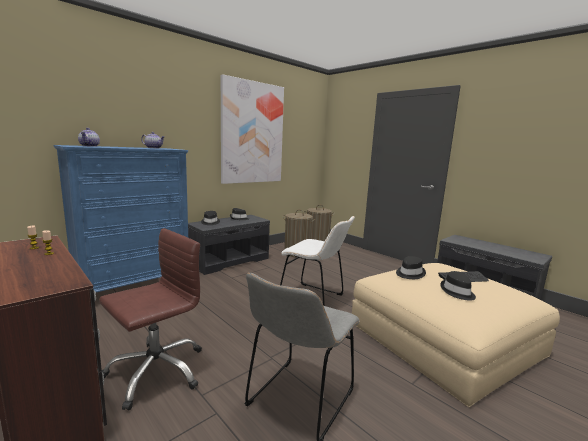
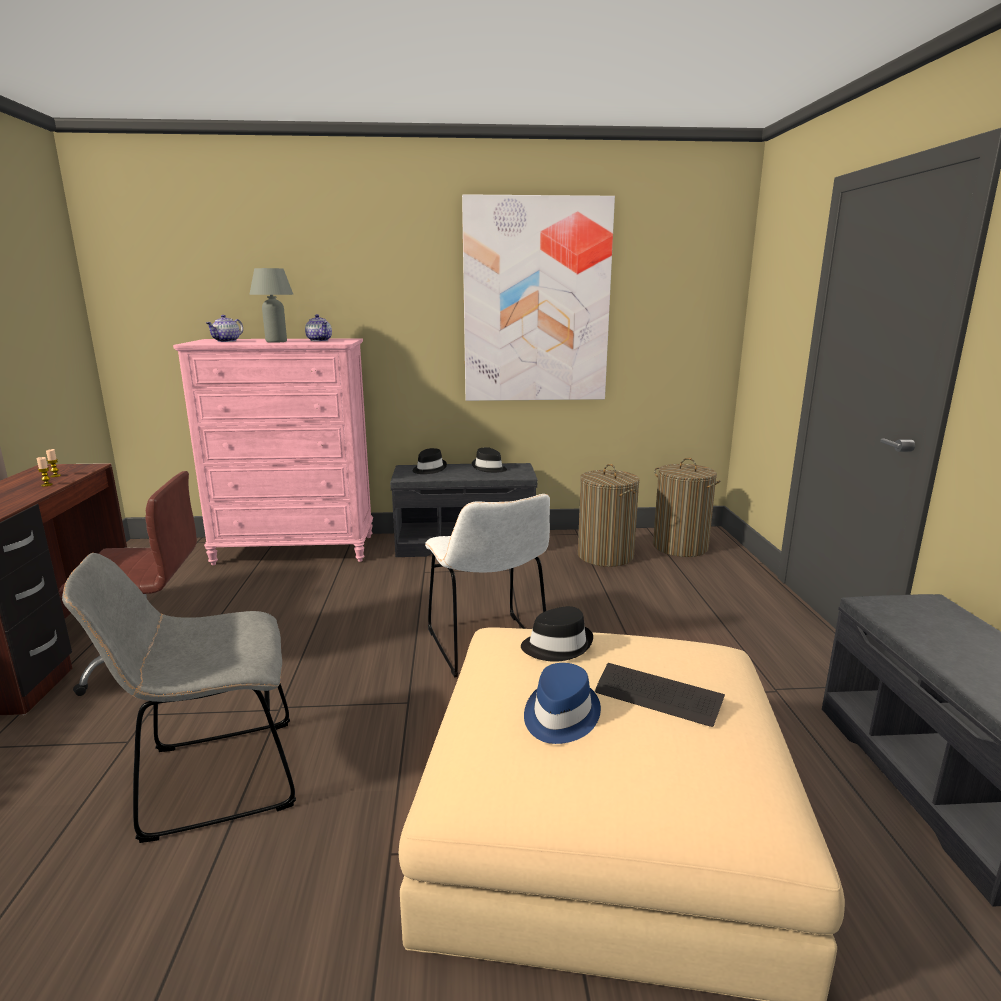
camera: 40 degrees right, 5 degrees up
blue dresser [54,145,188,292] -> pink dresser [173,338,373,565]
black hat [440,271,476,301] -> blue hat [524,663,601,744]
none -> grey table lamp [249,268,294,343]

